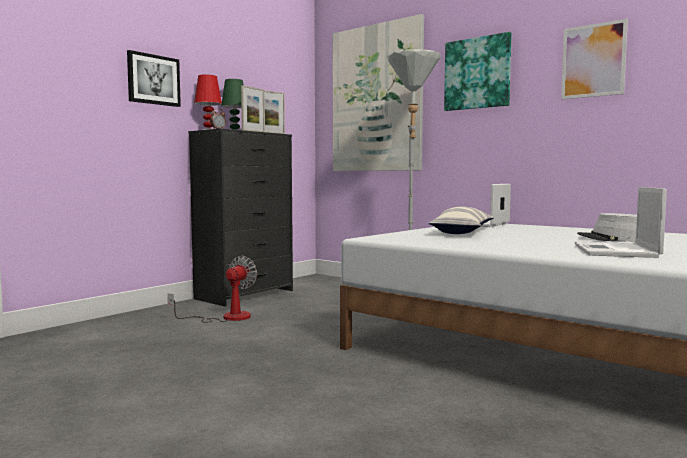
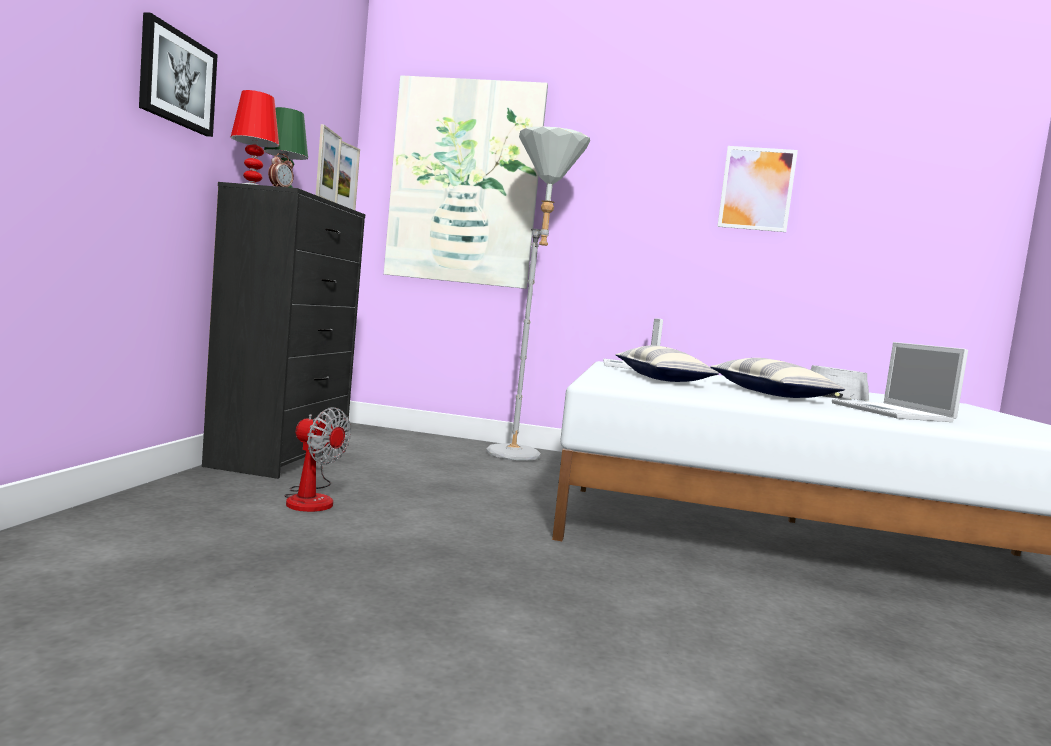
camera: 30 degrees left, 0 degrees up
fan [168,256,257,322] -> fan turned 120 degrees clockwise [284,407,351,512]
picture [444,32,512,111] -> none
none -> pillow [710,358,846,398]

